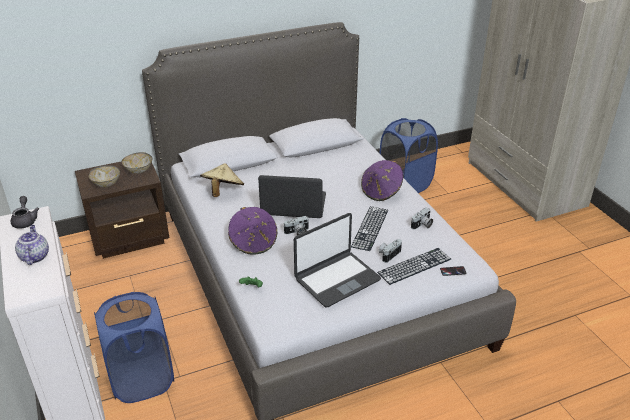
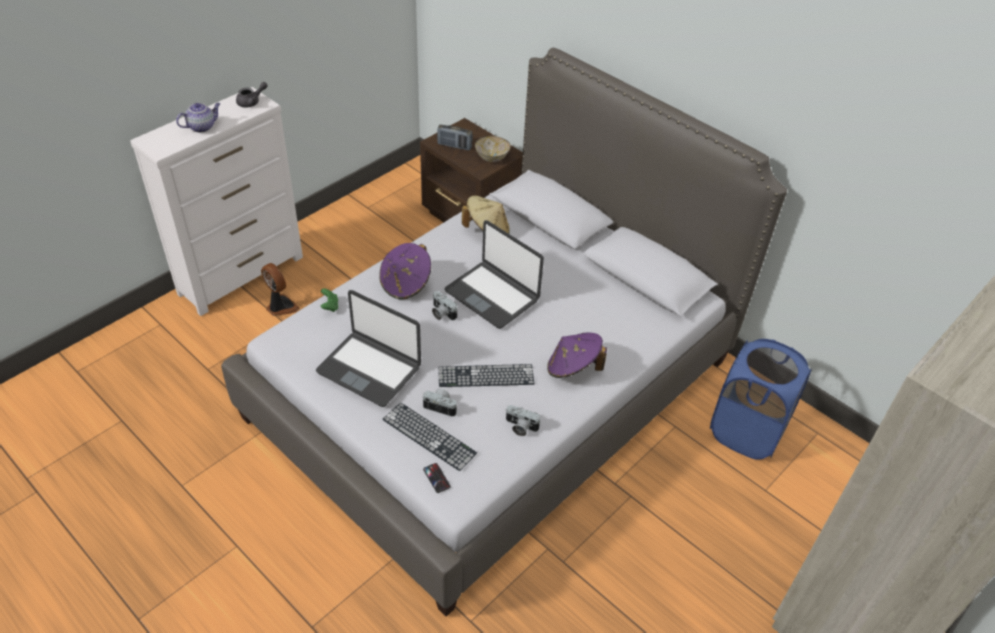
camera: 65 degrees right, 10 degrees up
bowl [89,165,120,187] -> radio [437,124,473,150]
blue laundry basket [94,292,174,403] -> fan [261,263,300,316]
laptop [258,175,326,218] -> laptop turned 150 degrees clockwise [445,220,544,329]

